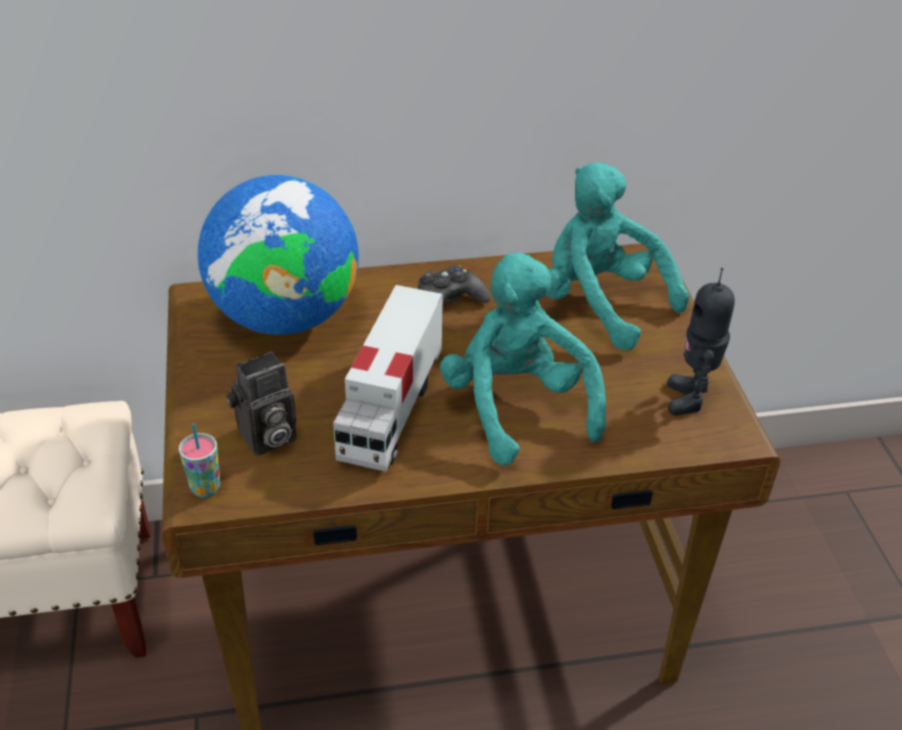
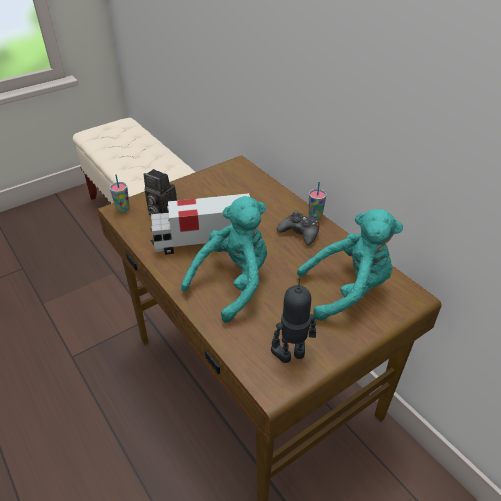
camera: 65 degrees right, 0 degrees up
globe [198,175,359,335] -> none
turquoise plush toy [547,162,689,351] -> turquoise plush toy turned 60 degrees clockwise [297,209,403,321]
none -> cup [309,182,326,220]

